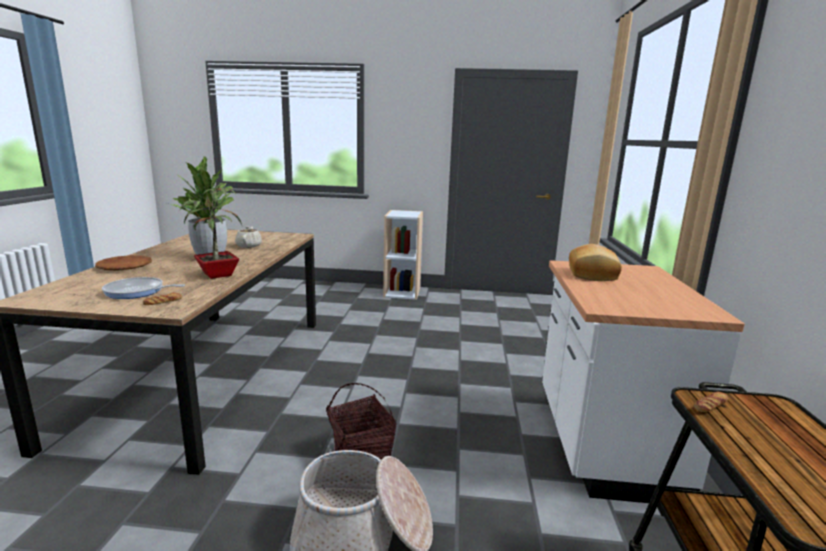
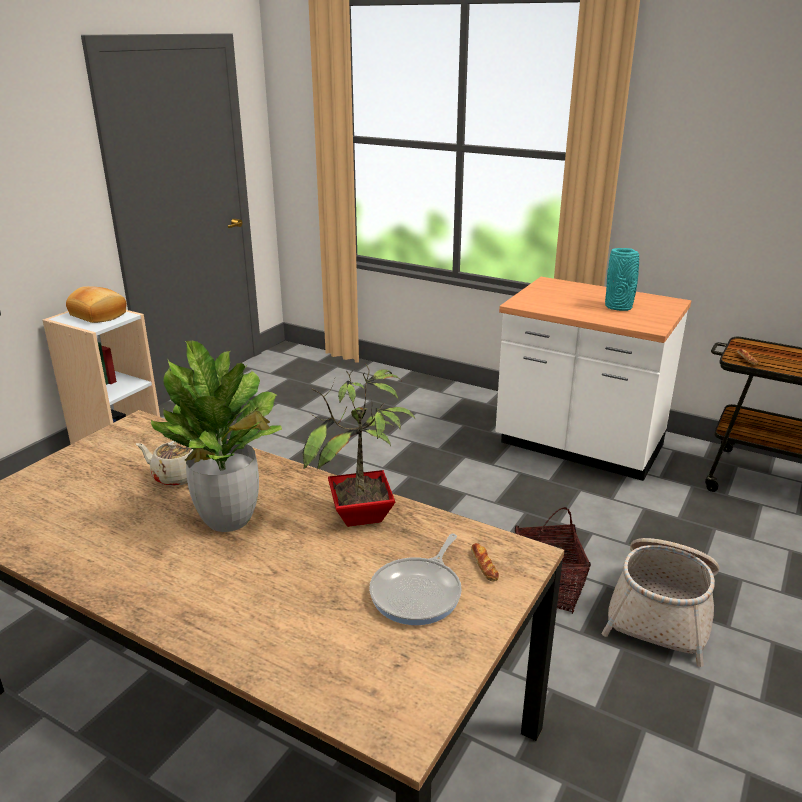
camera: 65 degrees left, 10 degrees up
brown plate [95,255,152,270] -> none
bread [569,244,622,281] -> bread moved to [66,286,126,323]
none -> turquoise vase [605,248,639,311]

